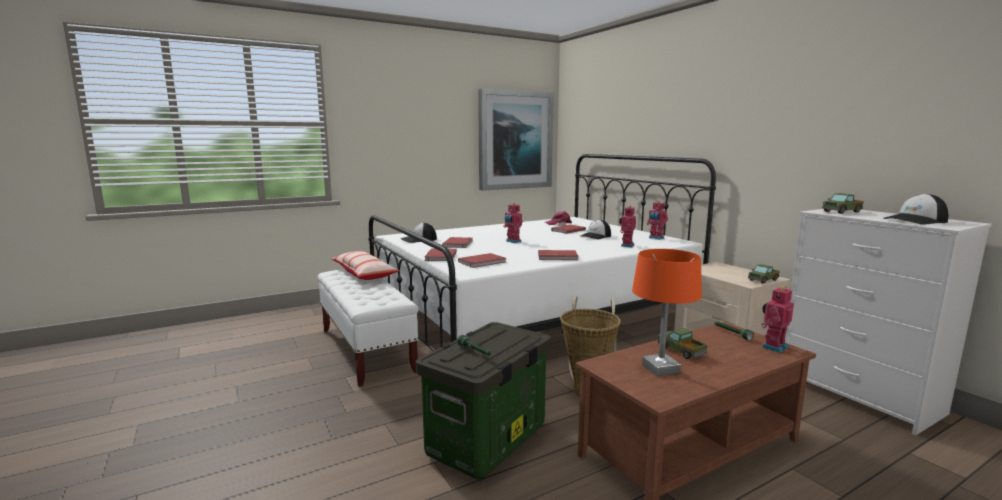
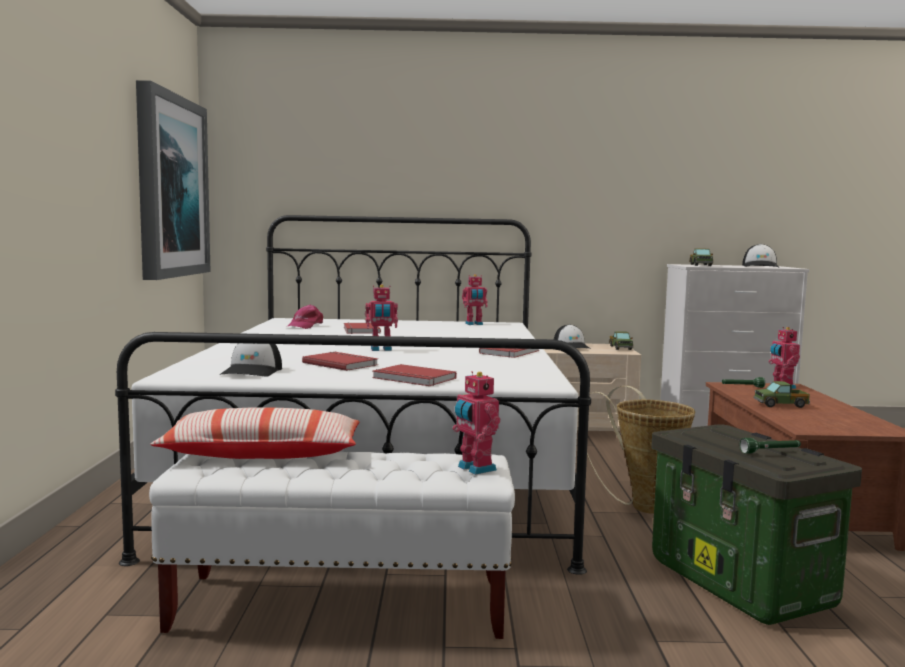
camera: 60 degrees left, 5 degrees down
red book [458,253,506,268] -> none
cap [580,220,611,239] -> cap moved to [554,324,591,349]
toy robot [619,206,636,247] -> toy robot moved to [453,371,500,475]
orange table lamp [632,249,702,376] -> none

